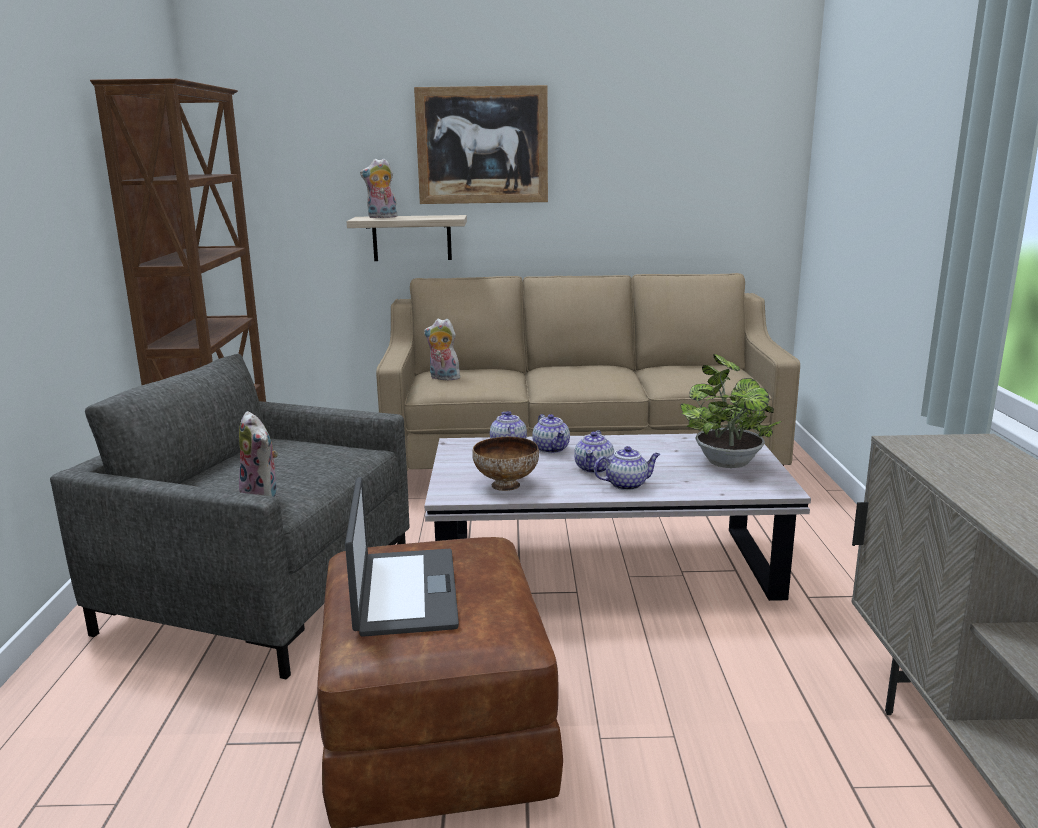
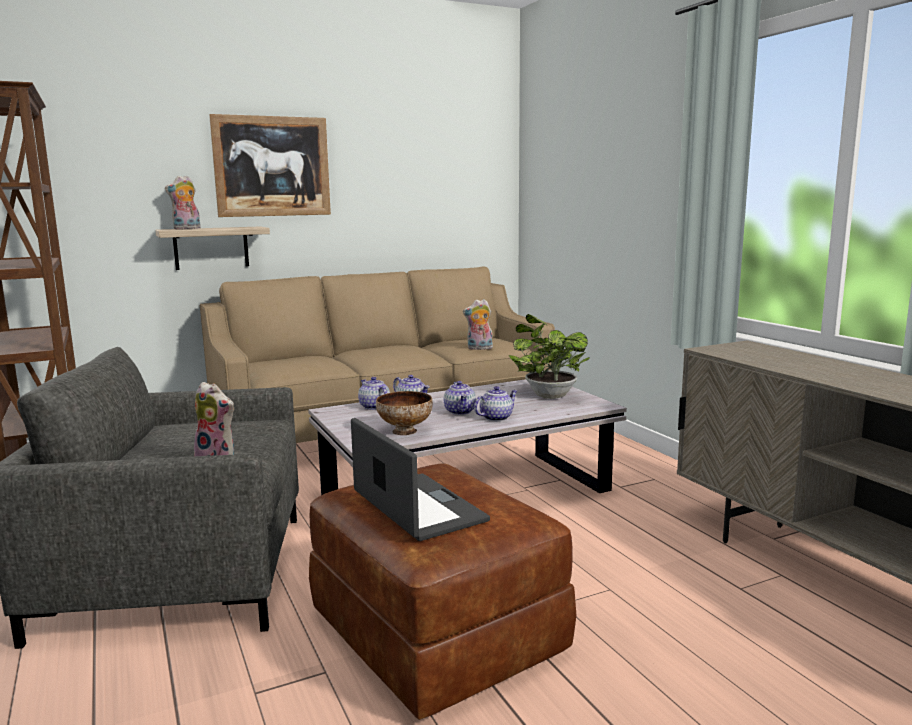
camera: 25 degrees left, 5 degrees down
plush toy [424,319,460,380] -> plush toy moved to [463,299,493,350]

